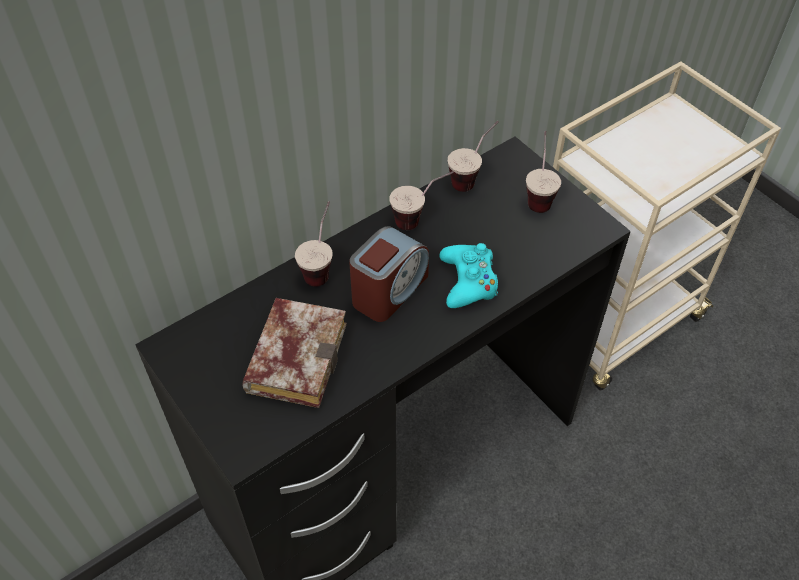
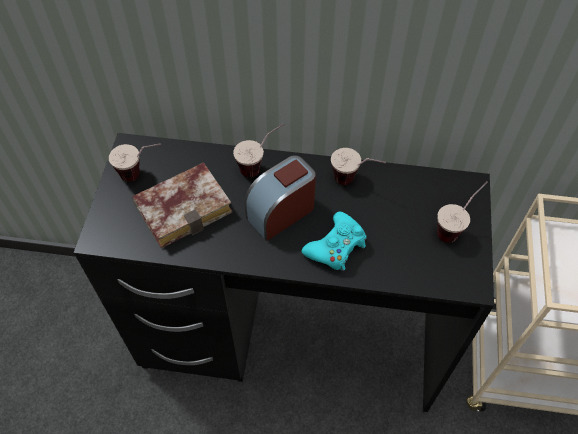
camera: 45 degrees right, 5 degrees up
alarm clock [349,226,429,322] -> alarm clock turned 150 degrees clockwise [244,155,316,241]
cup [448,121,499,192] -> cup moved to [109,143,161,182]

